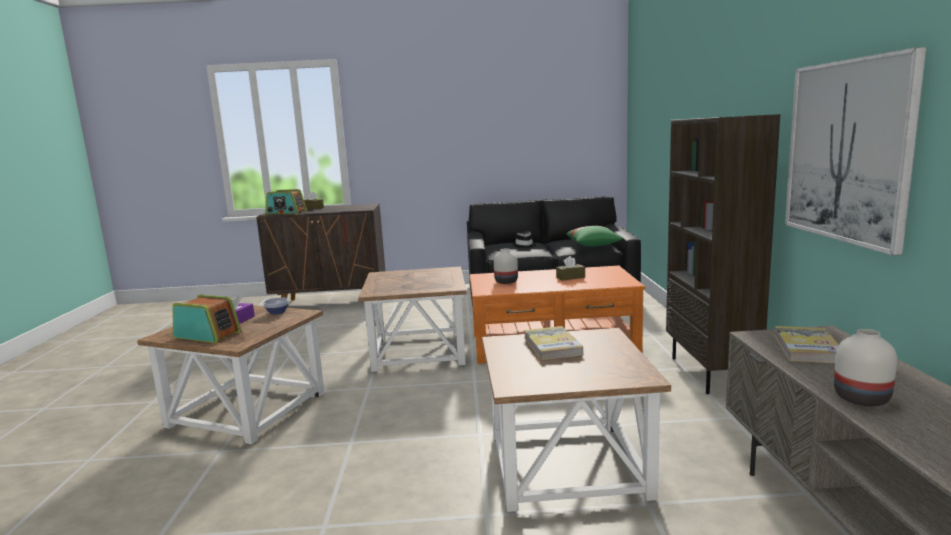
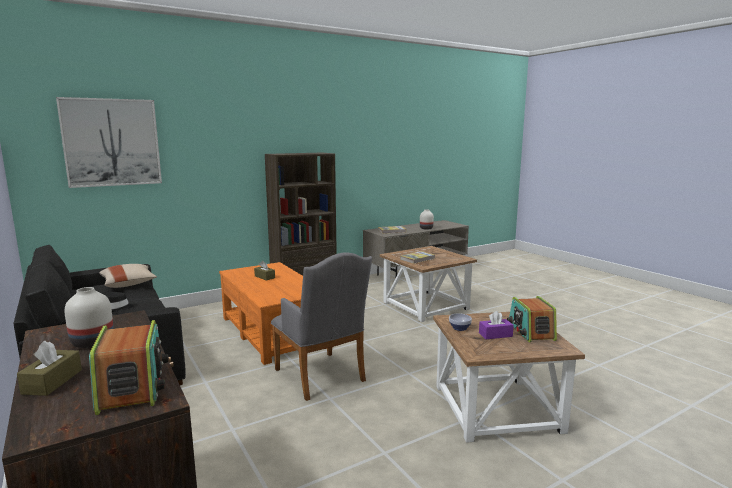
camera: 120 degrees left, 0 degrees up
brown side table [358,266,467,372] -> grey armchair [271,253,372,401]
white vase [494,248,518,284] -> white vase moved to [64,287,114,348]
green pillow [566,226,623,246] -> beige pillow [99,264,157,288]
picture [785,47,927,255] -> picture moved to [56,97,162,188]

